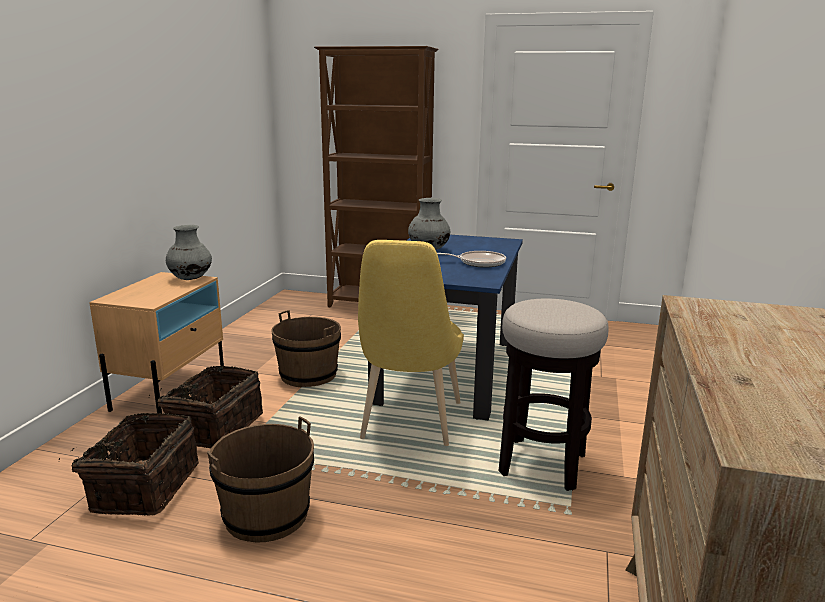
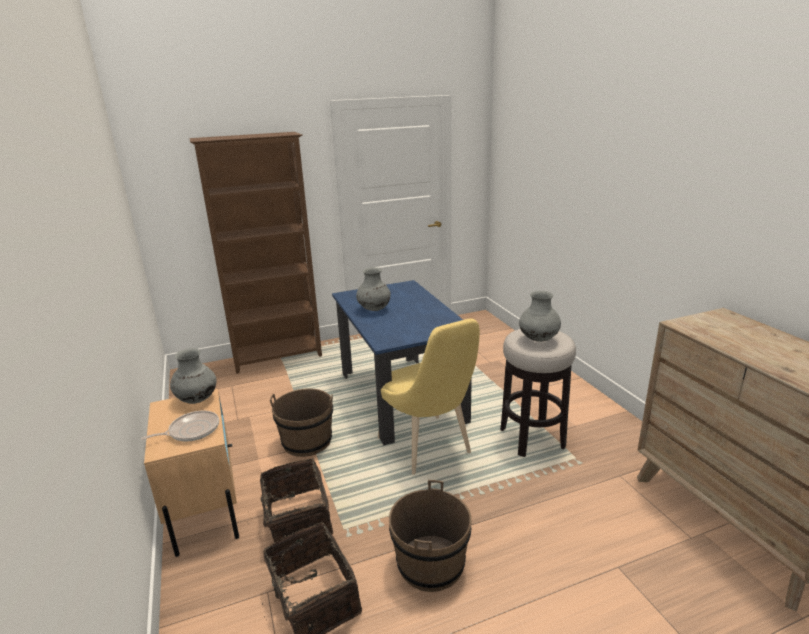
camera: 35 degrees left, 5 degrees up
frying pan [437,251,506,268] -> frying pan moved to [141,411,219,441]
none -> grey vase [519,291,561,342]

